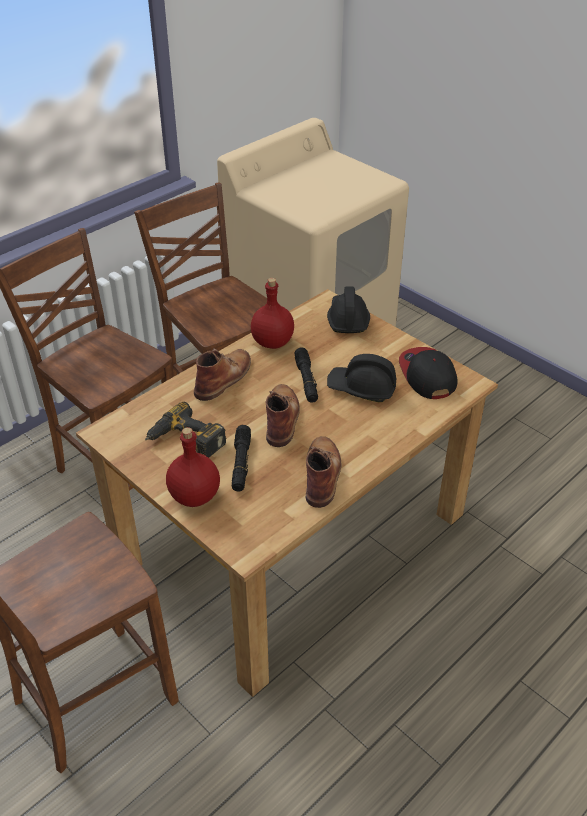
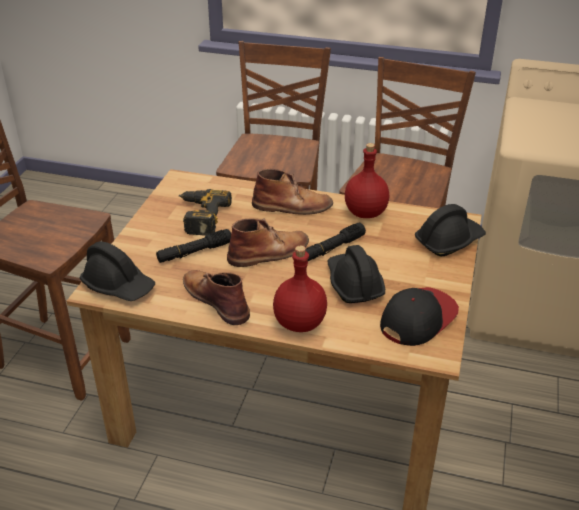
camera: 60 degrees right, 5 degrees down
red bottle [166,427,220,507] -> red bottle moved to [273,246,327,332]
brown boot [306,436,341,508] -> brown boot turned 105 degrees counterclockwise [183,270,250,325]
none -> black hard hat [80,242,155,301]

